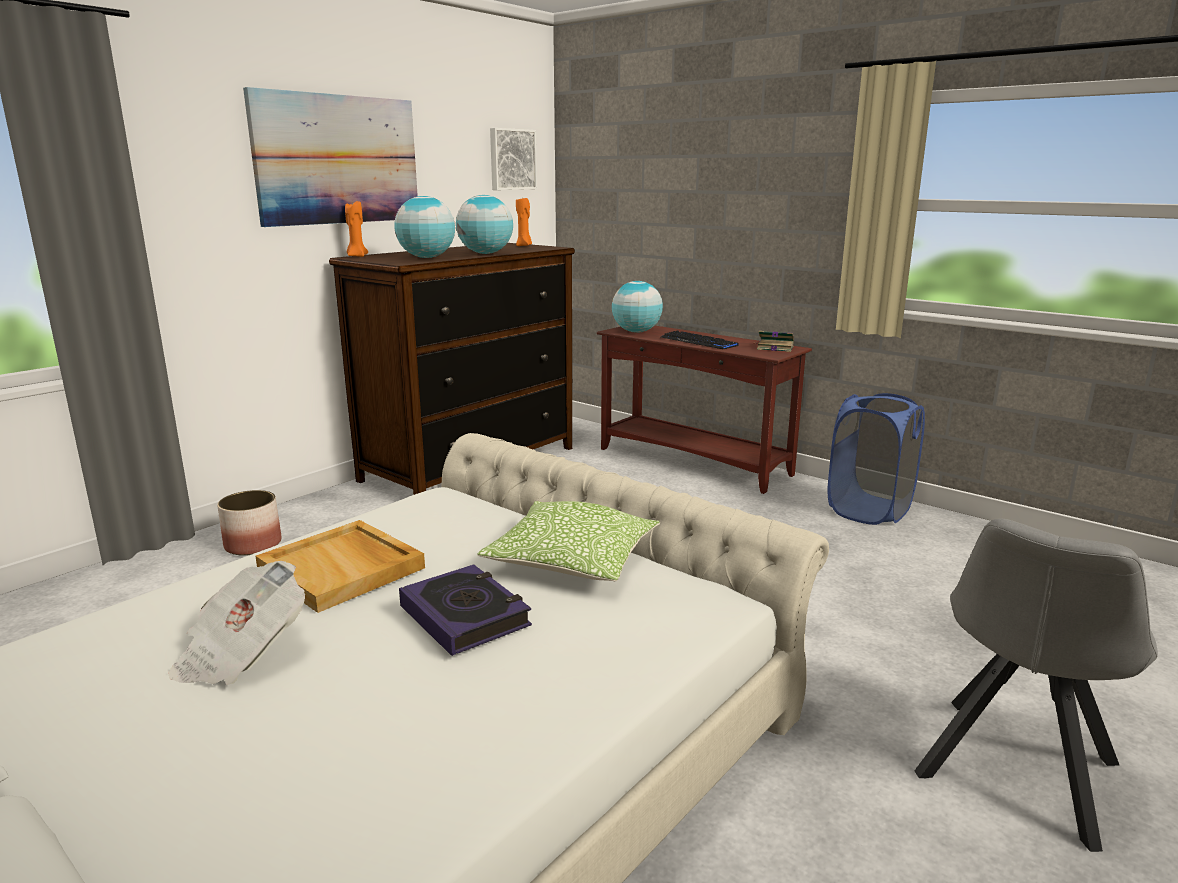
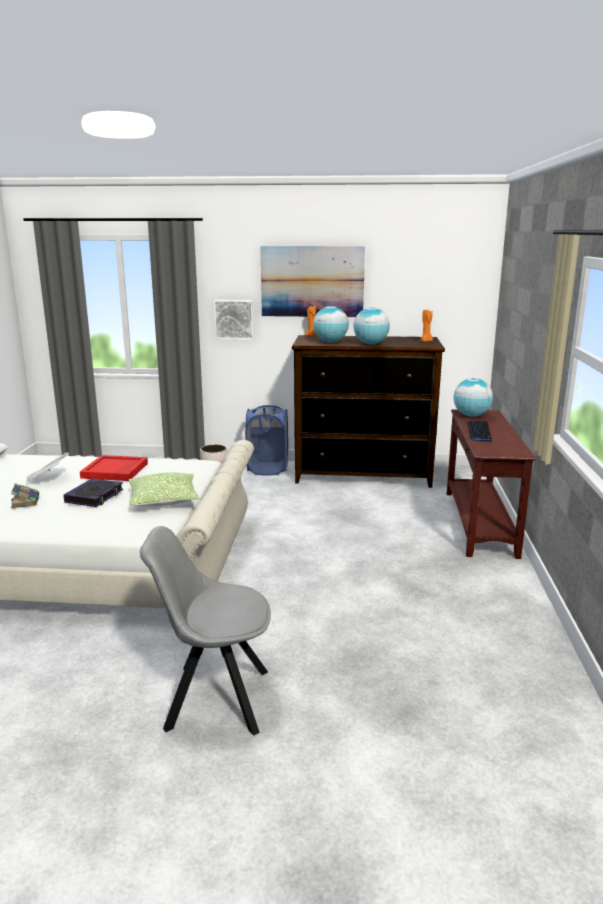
camera: 55 degrees right, 0 degrees up
beige tray [255,520,425,613] -> red tray [80,455,148,481]
picture [490,128,537,190] -> picture moved to [214,300,254,340]
book [754,331,794,352] -> book moved to [11,483,39,508]
blue laundry basket [827,393,925,525] -> blue laundry basket moved to [245,405,288,476]

